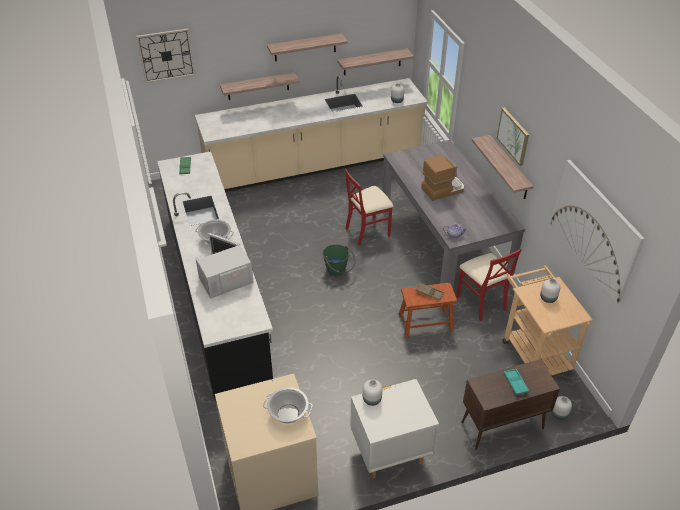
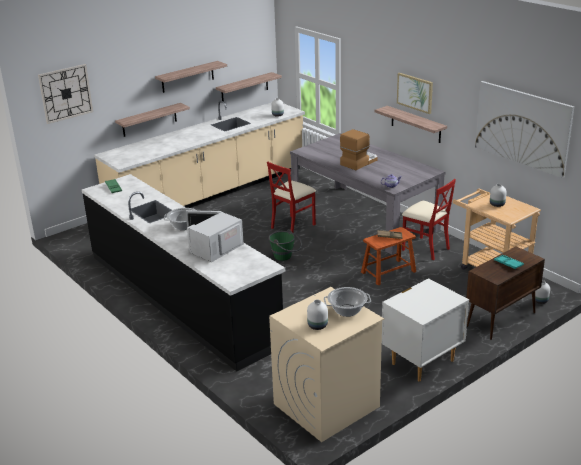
camera: 20 degrees left, 15 degrees down
white vase [363,379,382,406] -> white vase moved to [307,300,328,330]

